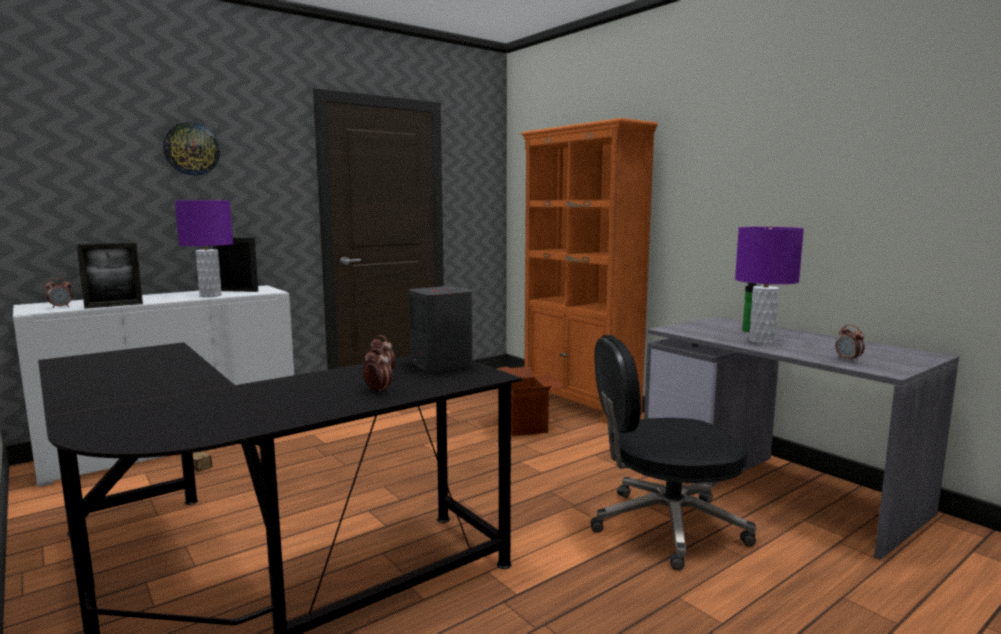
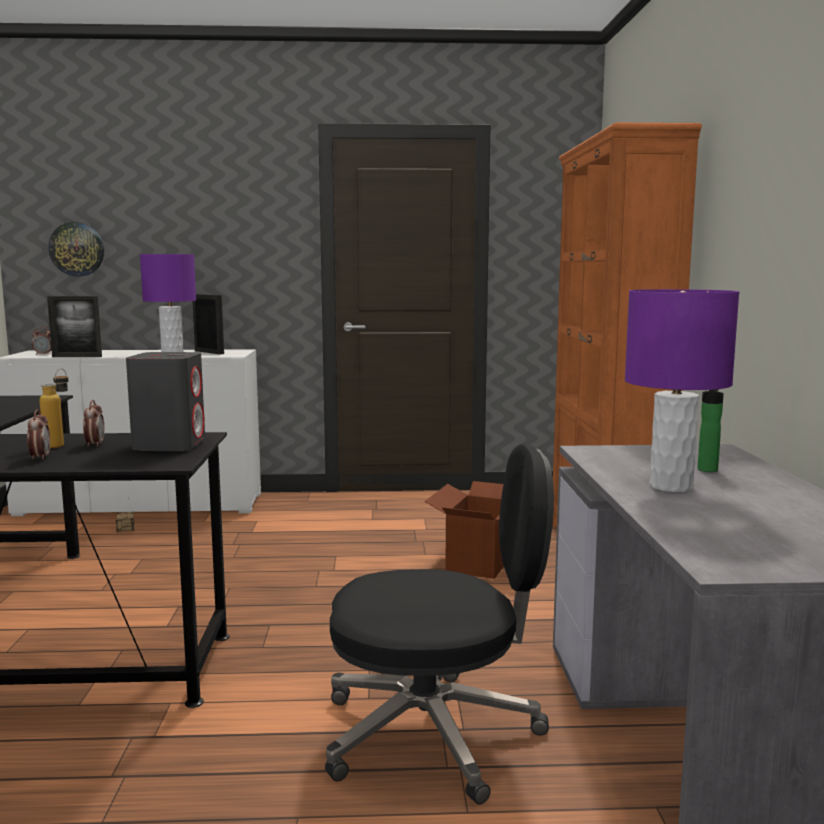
camera: 35 degrees right, 0 degrees up
wall clock [163,122,220,176] -> wall clock moved to [48,222,104,276]
black office chair [590,335,756,570] -> black office chair turned 150 degrees clockwise [325,444,554,805]
alarm clock [835,325,865,362] -> none
none -> bottle [40,368,69,448]

